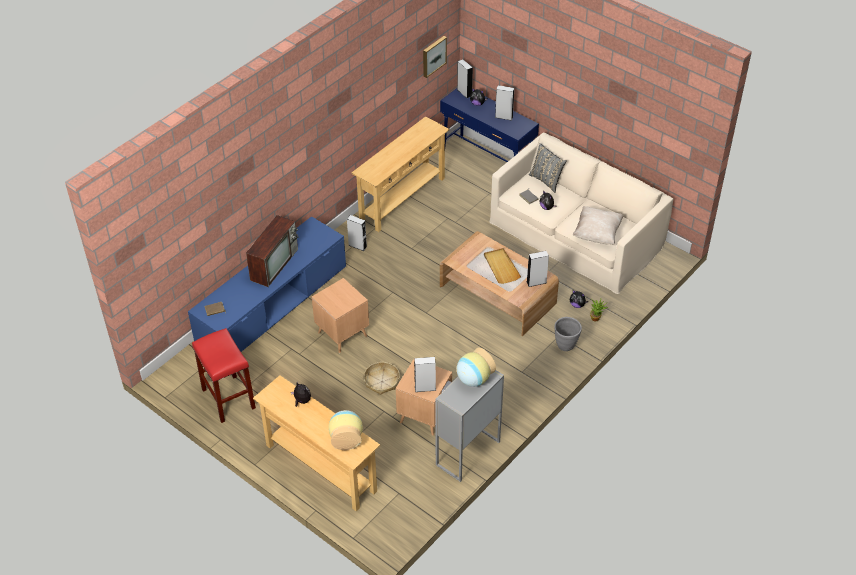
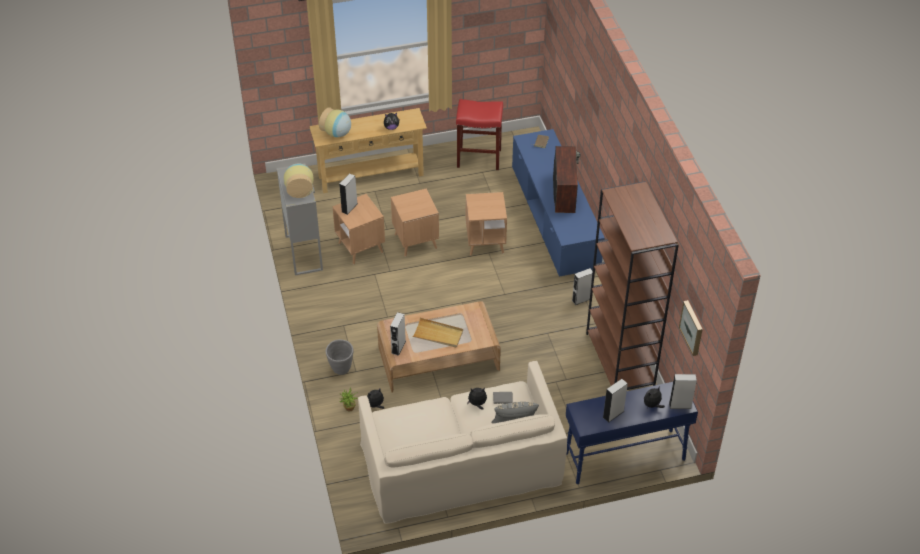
camera: 125 degrees right, 0 degrees up
television [246,215,299,287] -> television turned 150 degrees counterclockwise [553,146,581,213]
beige console table [351,116,449,232] -> brown bookcase [586,181,679,390]
basket [364,362,400,395] -> brown side table [391,188,439,257]
beige pillow [572,206,624,245] -> none

